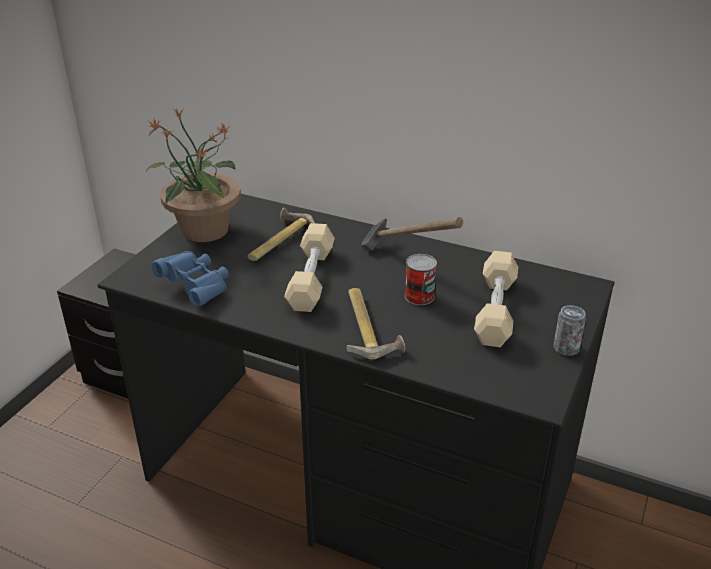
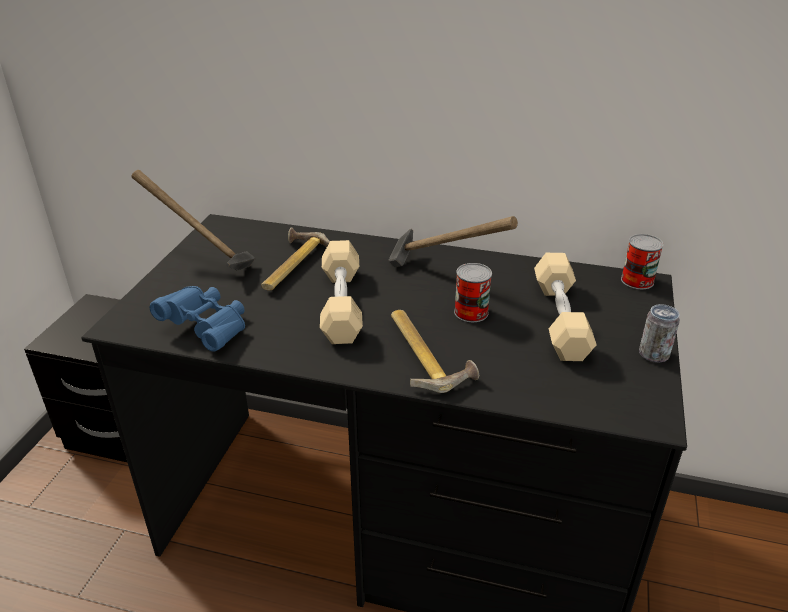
camera: 10 degrees left, 0 degrees up
potted plant [146,108,241,242] -> hammer [132,170,255,270]
none -> can [621,234,664,289]

